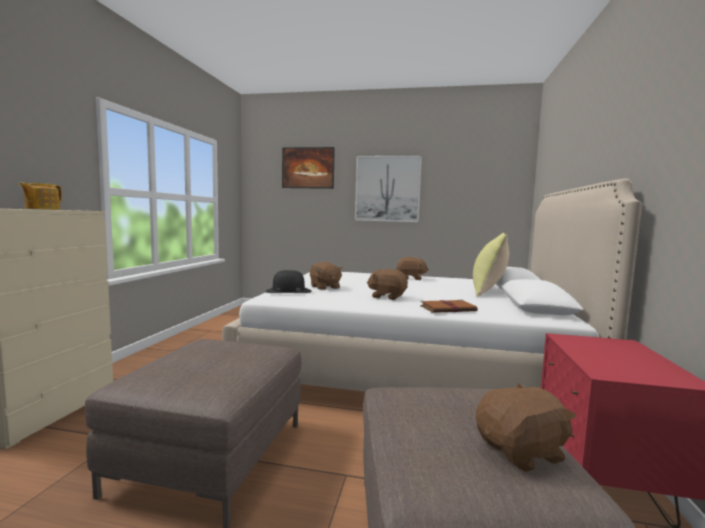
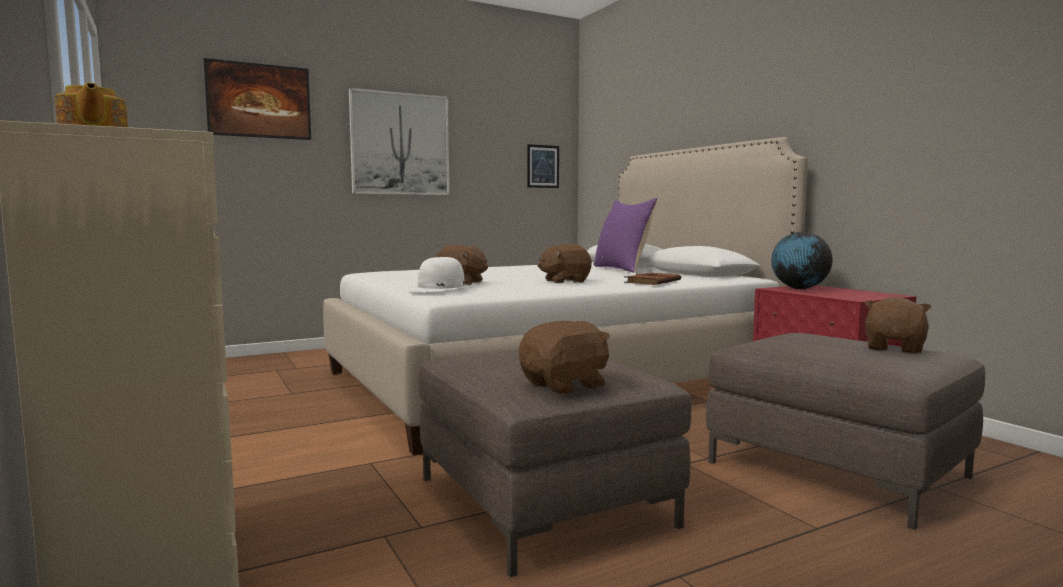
camera: 40 degrees left, 0 degrees up
black hat [265,270,312,293] -> white hat [407,257,474,293]
brown plush toy [396,257,429,280] -> brown plush toy moved to [519,321,610,395]
yellow pillow [473,233,509,297] -> purple pillow [593,198,658,273]
none -> picture [527,144,559,188]
none -> globe [771,232,833,289]

